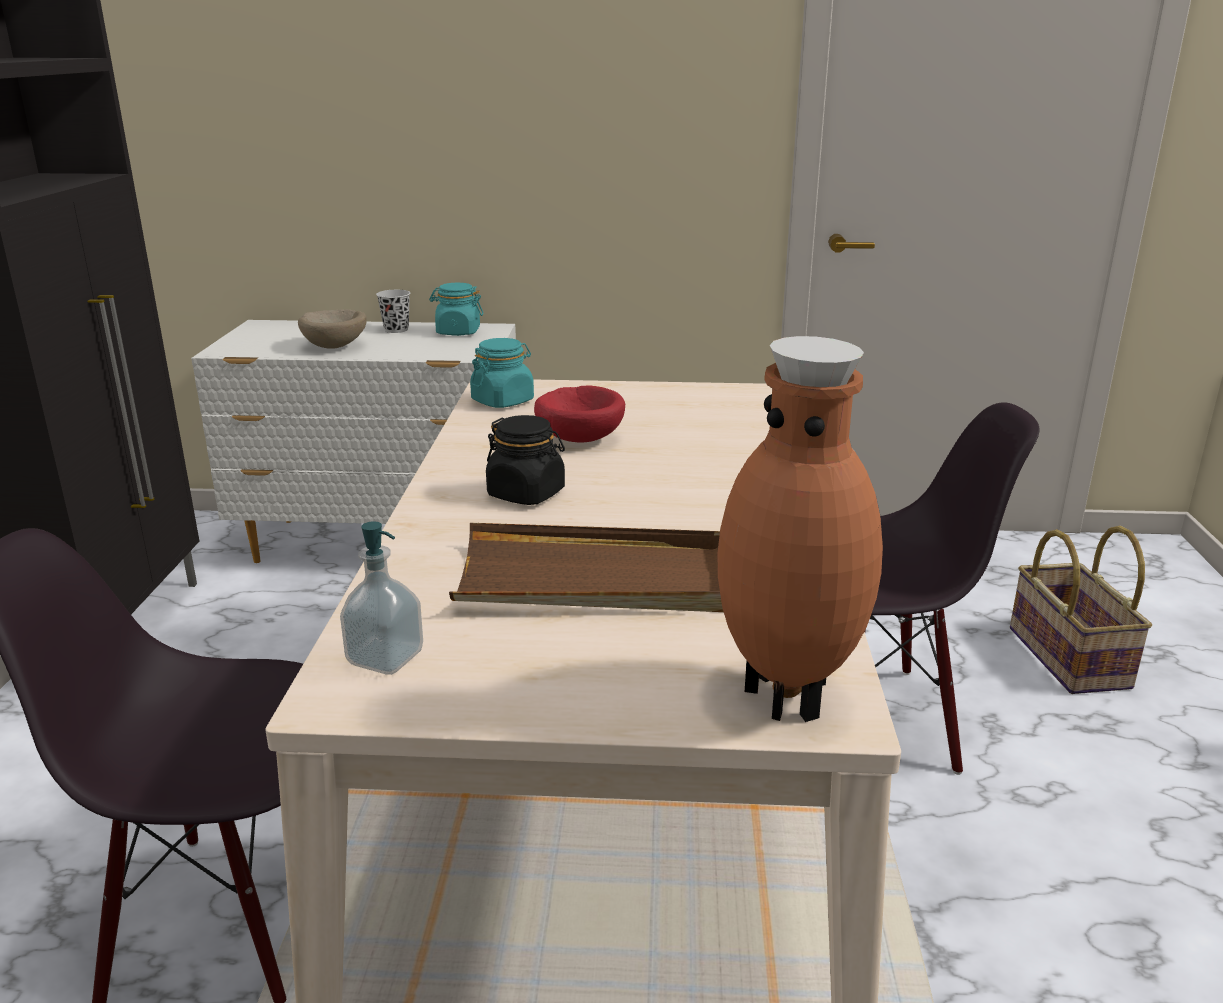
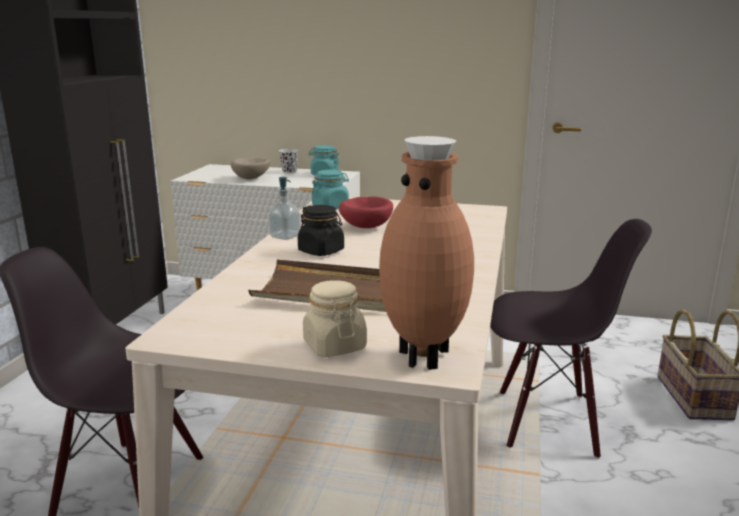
camera: 10 degrees right, 5 degrees down
soap dispenser [340,521,423,675] -> soap dispenser moved to [268,177,301,240]
none -> beige jar [303,280,367,357]

